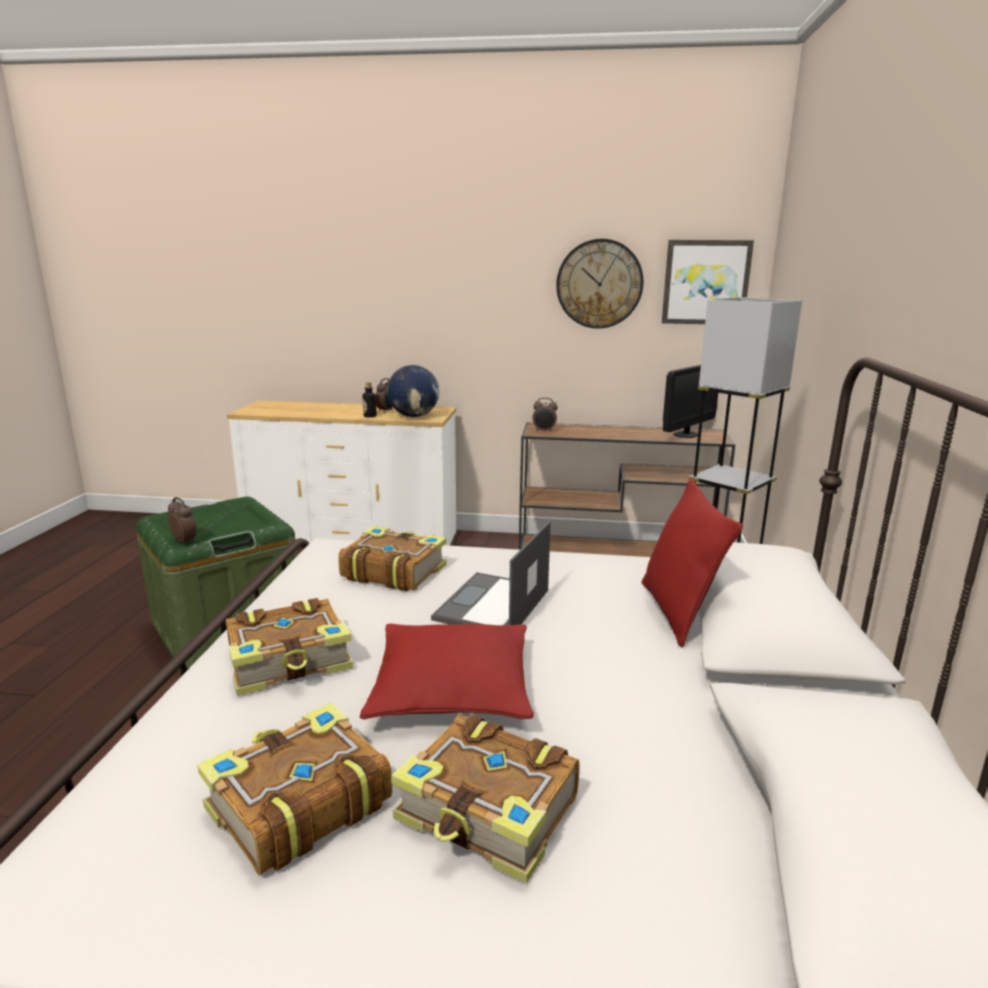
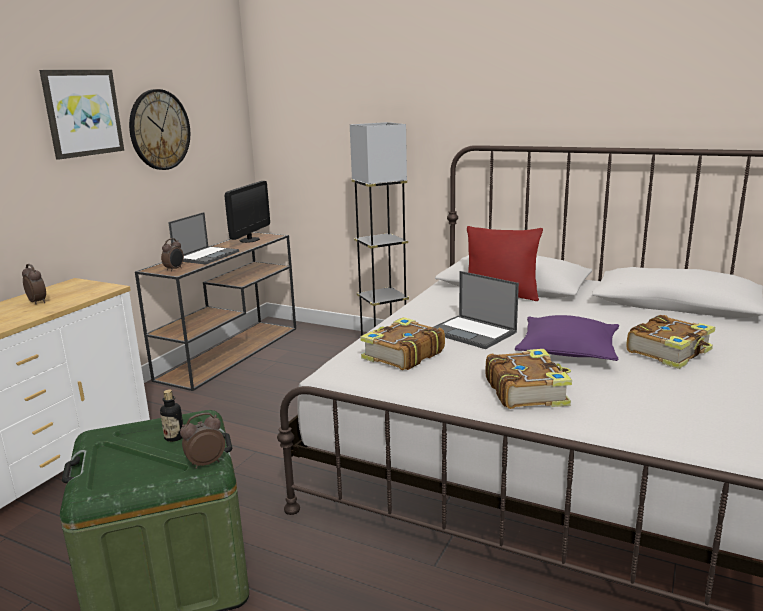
camera: 70 degrees left, 0 degrees up
book [197,703,392,875] -> none
red pillow [360,624,534,719] -> purple pillow [515,315,619,361]
bottle [362,382,377,417] -> bottle moved to [160,390,183,442]
globe [387,365,439,417] -> none
picture [662,240,754,324] -> picture moved to [39,70,124,160]
monitor [663,365,718,438] -> monitor turned 45 degrees clockwise [224,181,270,243]
none -> laptop [168,212,239,264]

